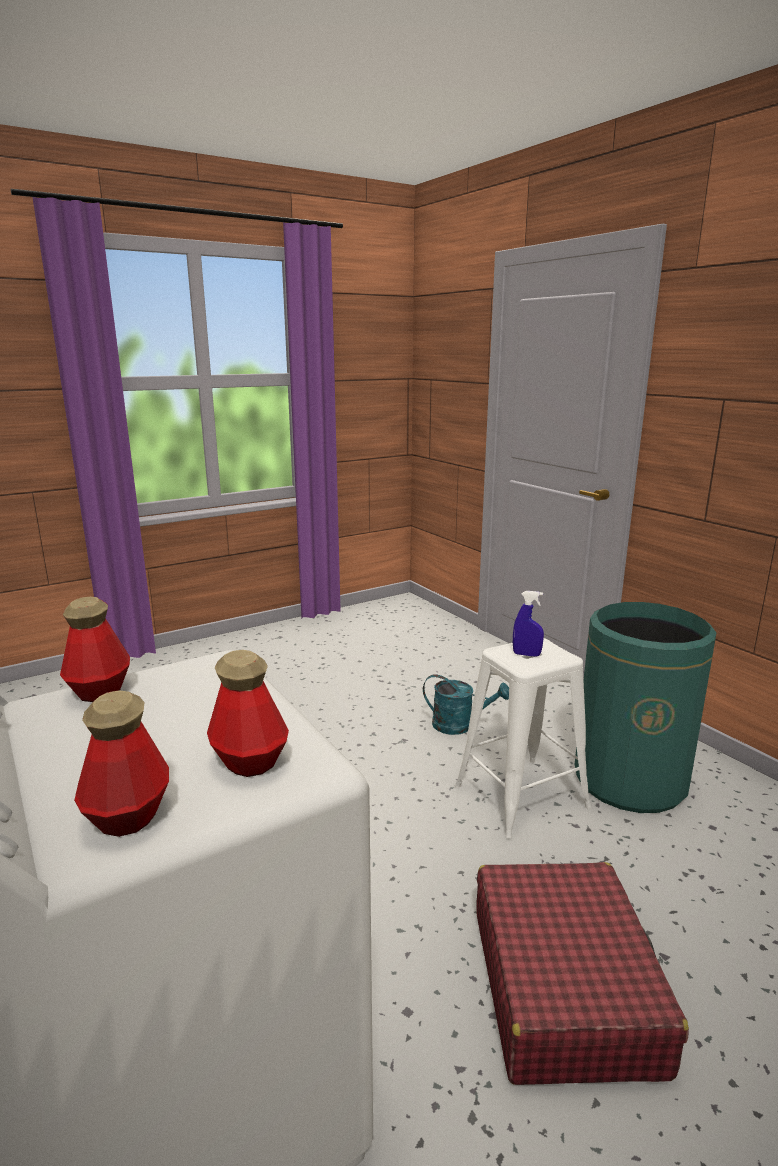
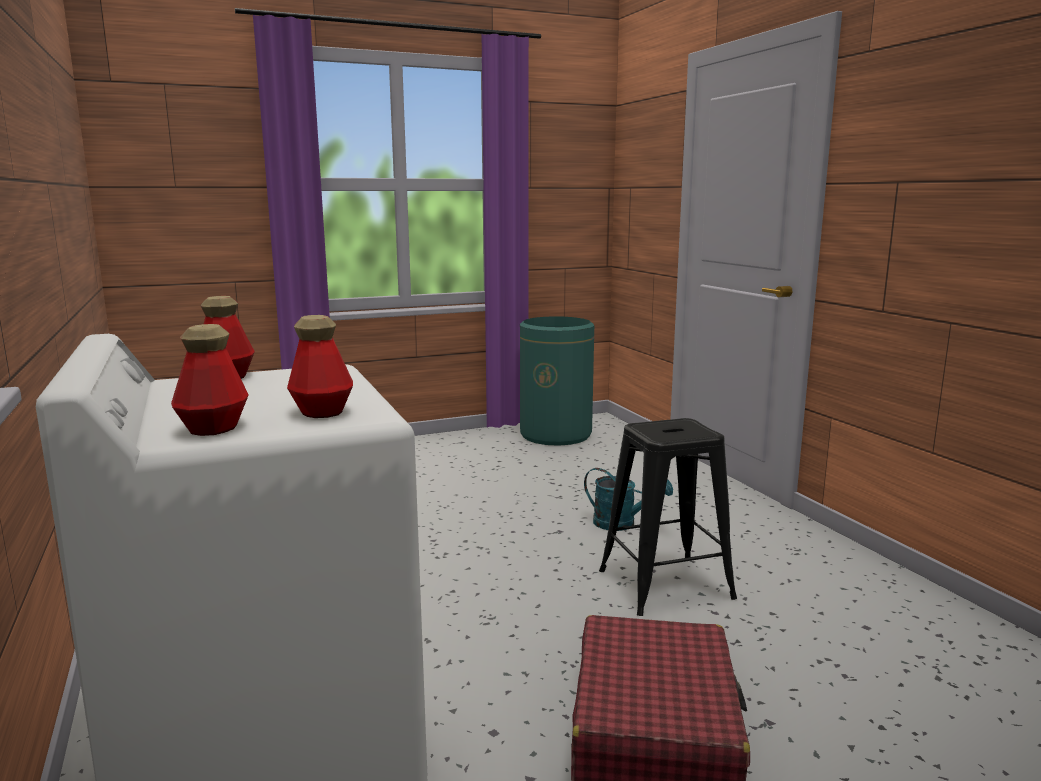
camera: 10 degrees right, 5 degrees down
white stool [455,638,591,839] -> black stool [599,418,737,616]
blue spray bottle [513,591,544,657] -> none
green trash can [575,602,716,813] -> green trash can moved to [520,316,594,446]

